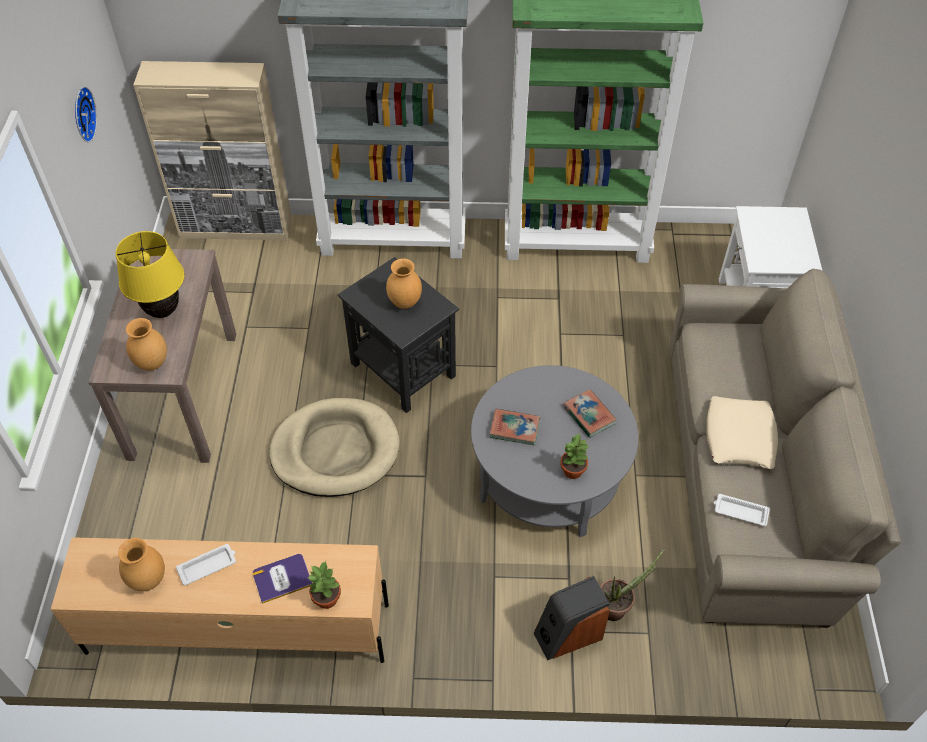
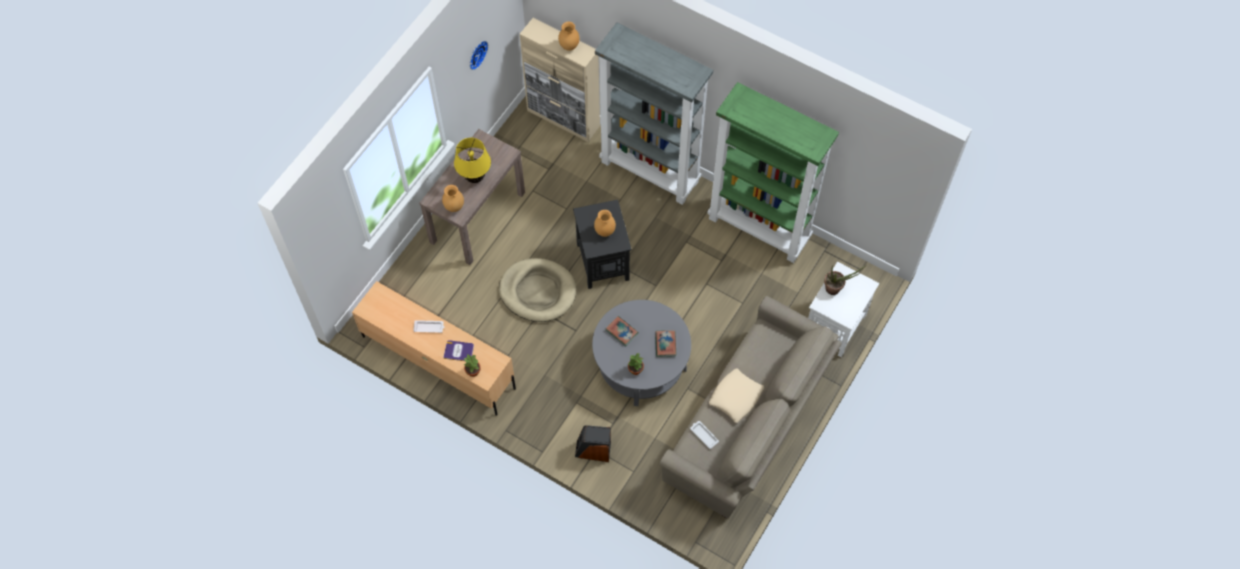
camera: 30 degrees right, 10 degrees up
brown vase [118,538,165,591] -> brown vase moved to [558,22,580,51]
potted plant [600,548,665,621] -> potted plant moved to [824,265,866,295]

